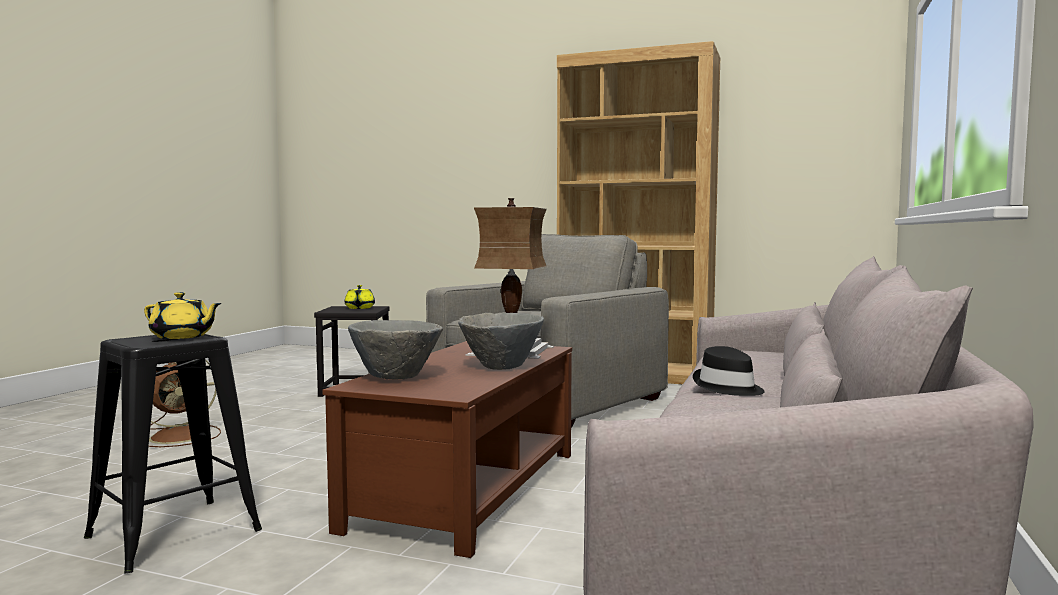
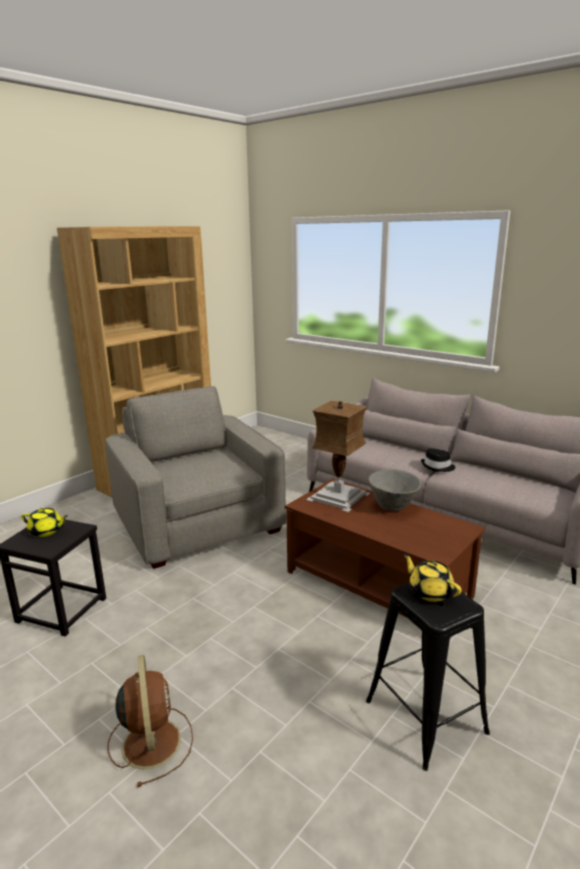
camera: 70 degrees left, 15 degrees up
yellow teapot [144,292,221,339] -> yellow teapot turned 75 degrees counterclockwise [403,554,462,602]
grey bowl [348,320,443,380] -> none

